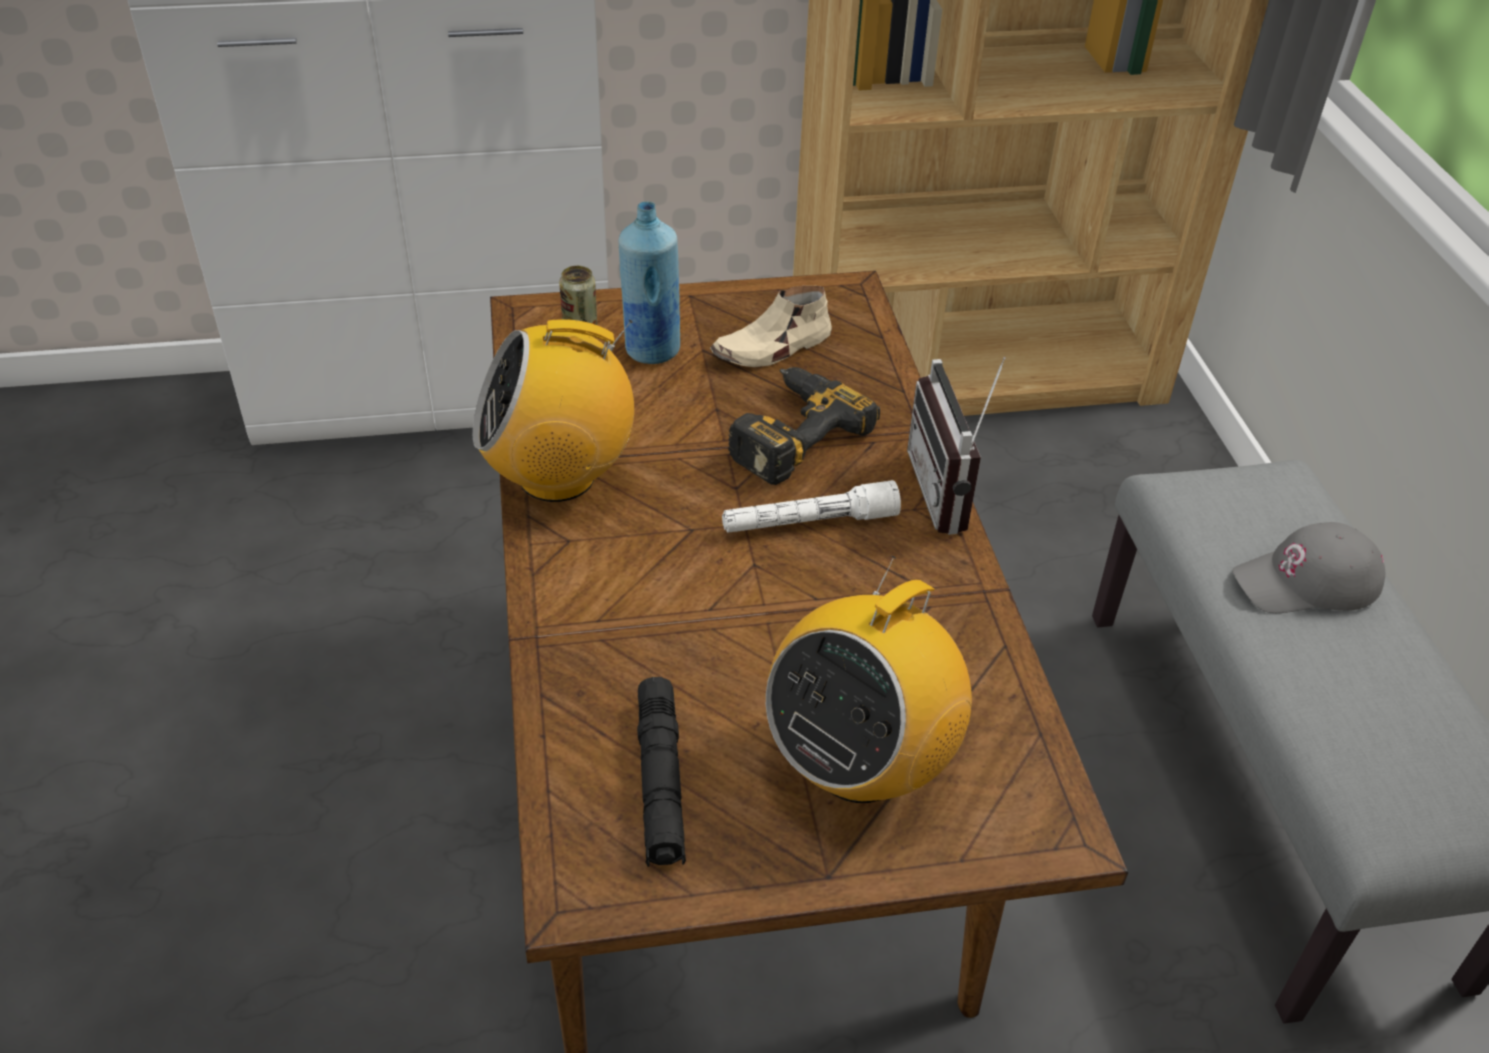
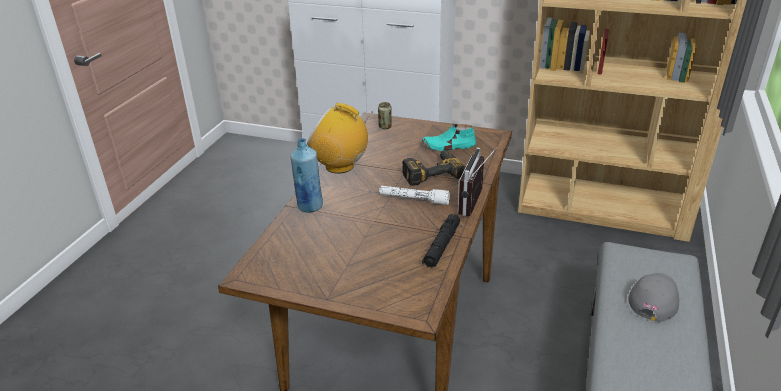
camera: 30 degrees right, 10 degrees down
blue bottle [619,201,680,364] -> blue bottle moved to [290,138,323,213]
black flashlight [637,677,686,867] -> black flashlight moved to [422,214,460,267]
beige shoe [710,286,832,367] -> turquoise shoe [422,124,476,151]
radio [766,556,972,803] -> none
grey cap [1232,522,1385,613] -> grey cap turned 105 degrees clockwise [628,273,679,322]

